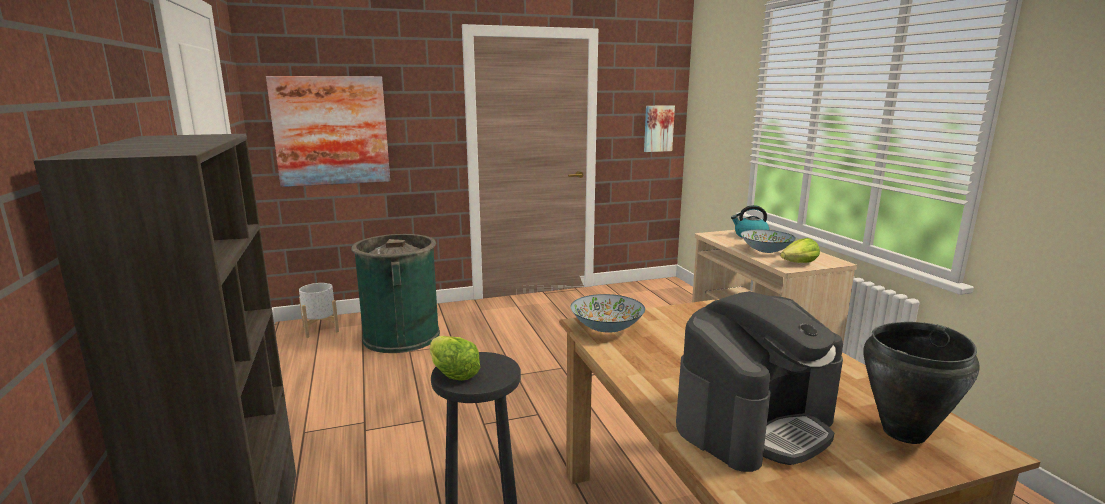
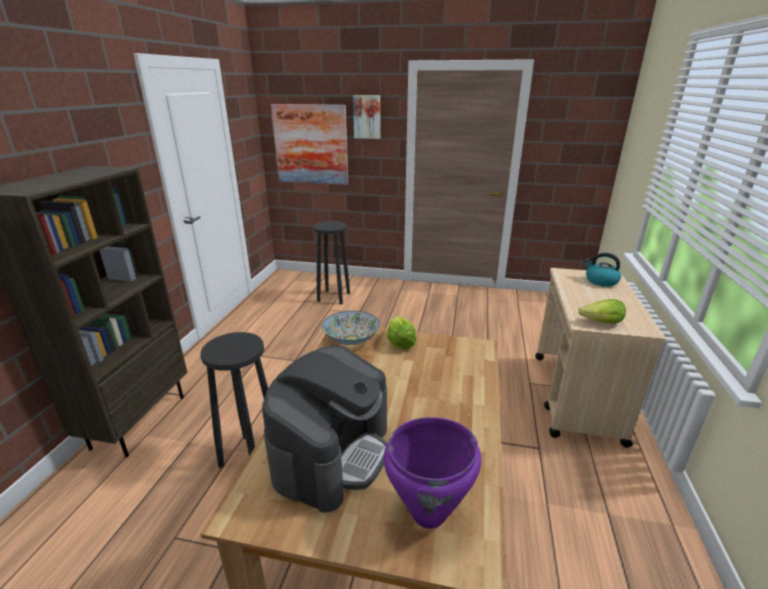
camera: 30 degrees right, 10 degrees up
white planter [299,283,339,338] -> none
green trash can [351,234,440,353] -> black stool [314,221,350,304]
lettuce [430,336,481,381] -> lettuce moved to [387,316,417,349]
picture [644,105,675,152] -> picture moved to [353,95,380,139]
coffee machine [676,291,843,472] -> coffee machine turned 60 degrees counterclockwise [262,346,387,513]
bowl [741,230,796,253] -> none
black cooking pot [864,322,979,444] -> purple cooking pot [383,417,481,529]

